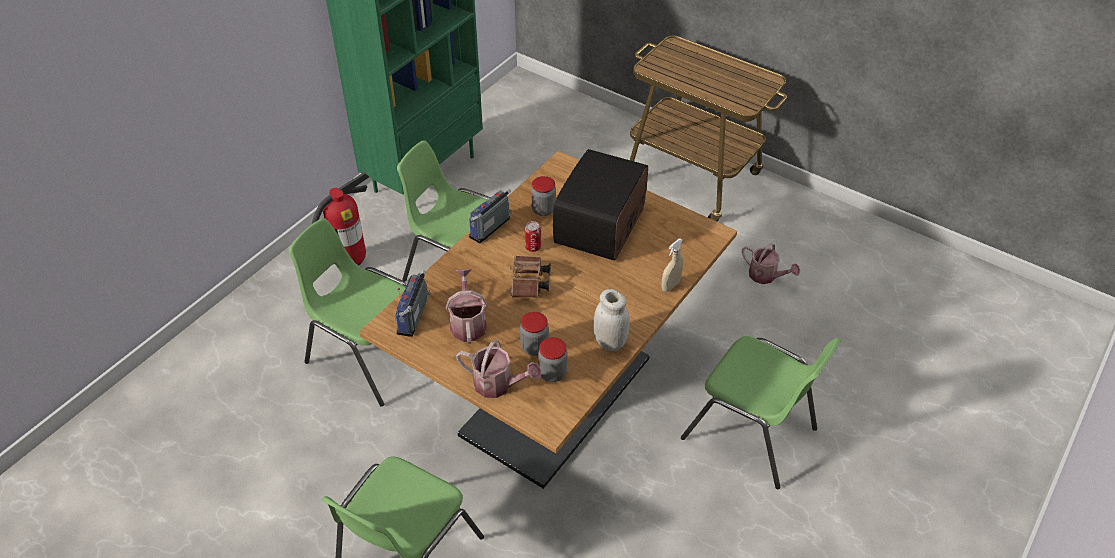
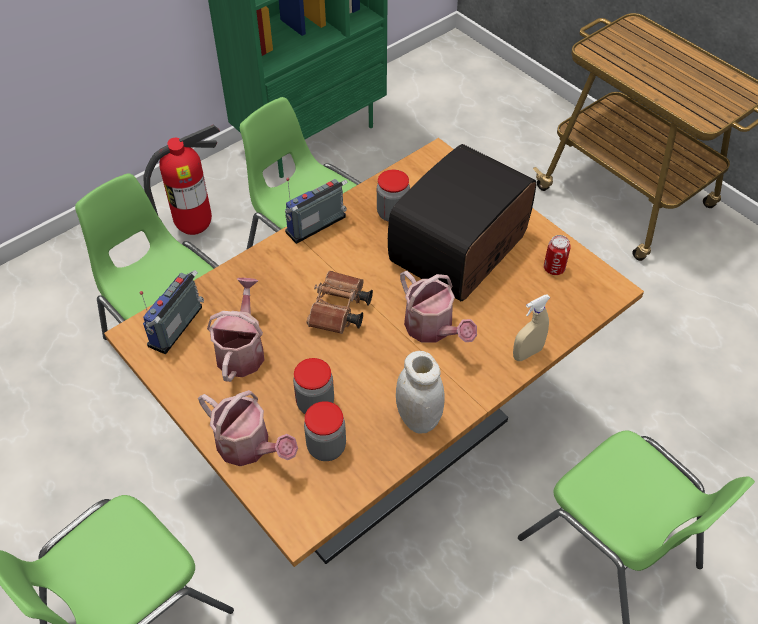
camera: 15 degrees right, 5 degrees up
can [525,221,541,252] -> can moved to [544,235,571,275]
watering can [742,243,800,284] -> watering can moved to [400,271,477,343]

